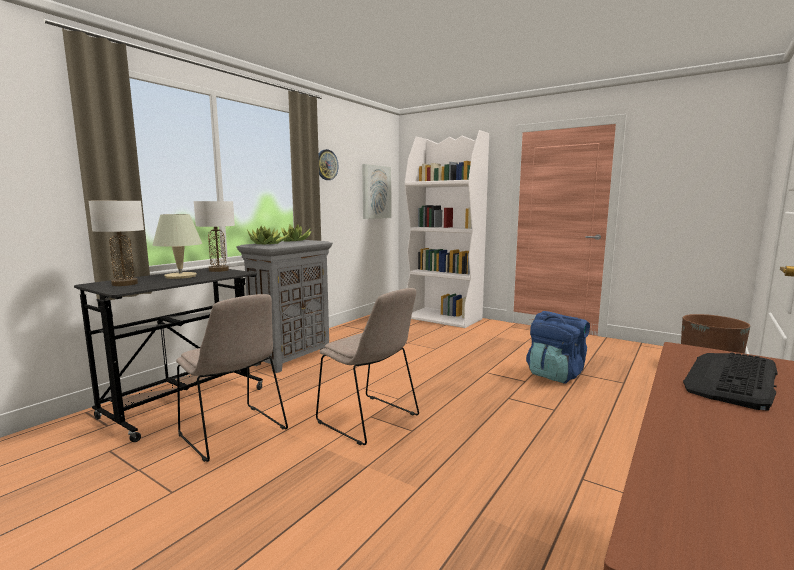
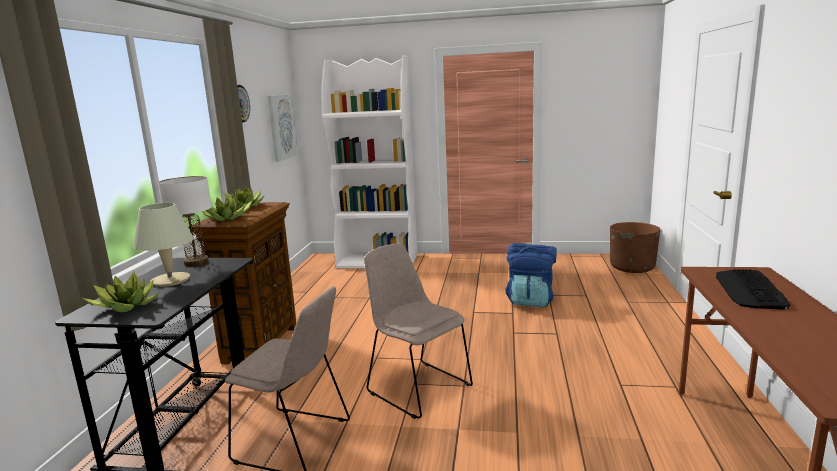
camera: 25 degrees left, 5 degrees up
table lamp [89,201,144,286] -> potted plant [82,271,160,312]
grey cabinet [236,240,333,373] -> brown cabinet [188,202,296,364]
beige chair [316,288,419,445] -> beige chair turned 150 degrees counterclockwise [364,244,473,419]

